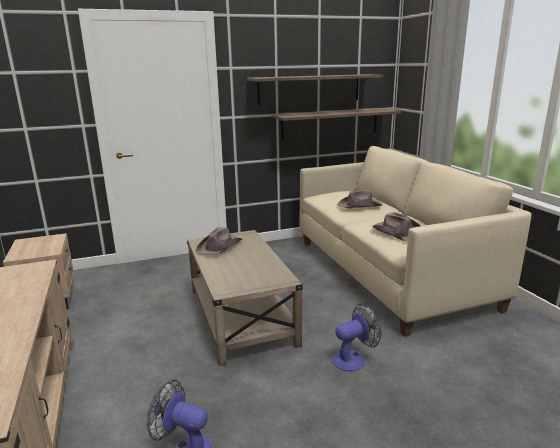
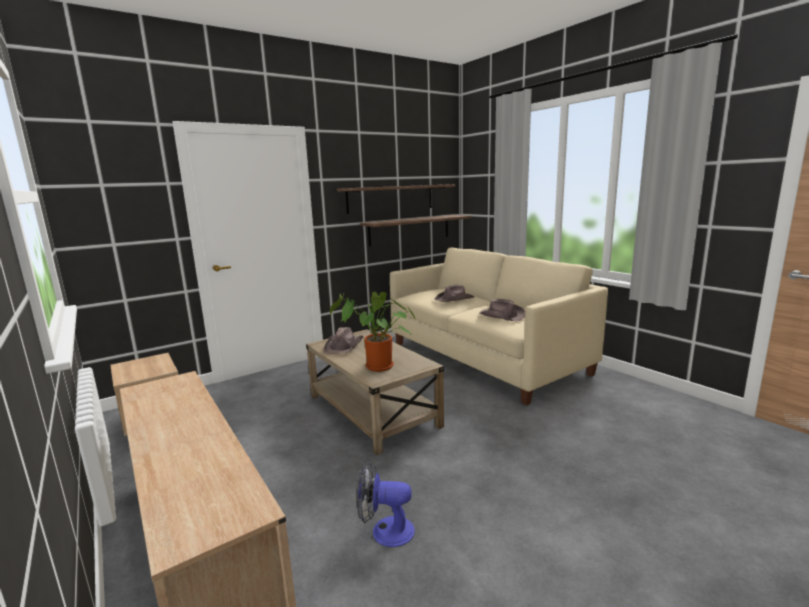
camera: 15 degrees left, 5 degrees down
fan [333,303,381,371] -> none
none -> potted plant [330,292,415,372]

